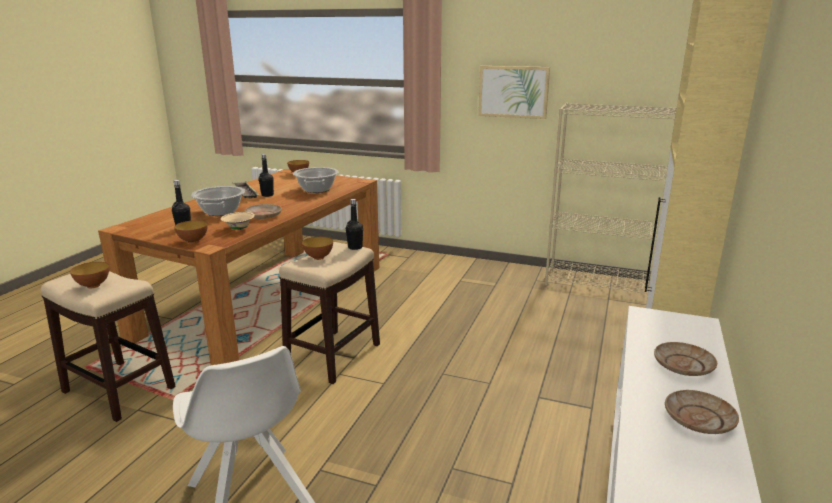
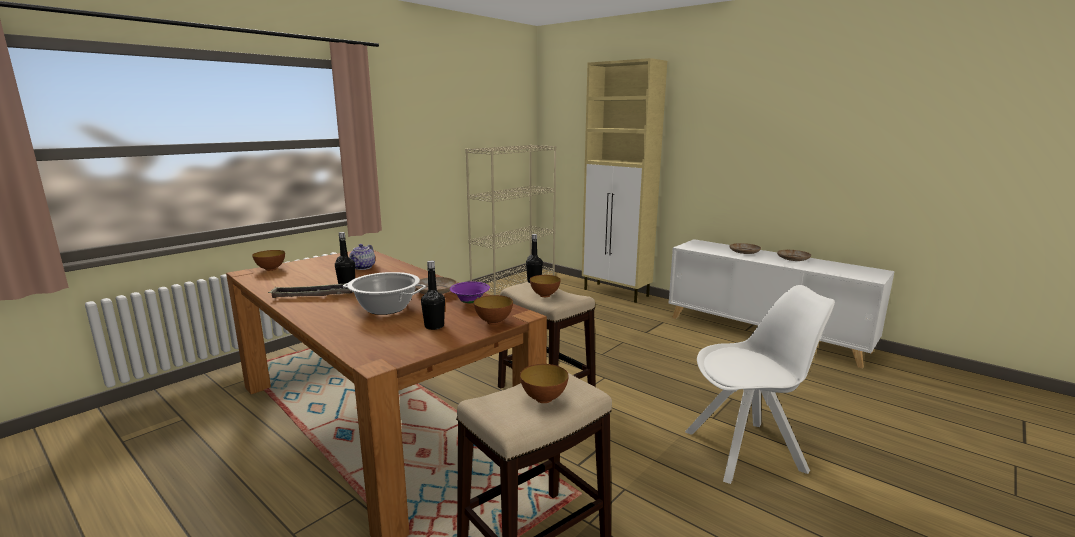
camera: 70 degrees left, 5 degrees down
beige bowl [221,212,255,230] -> purple bowl [450,282,490,303]
cooking pot [293,167,338,193] -> teapot [349,244,375,270]
picture [478,66,550,119] -> none

